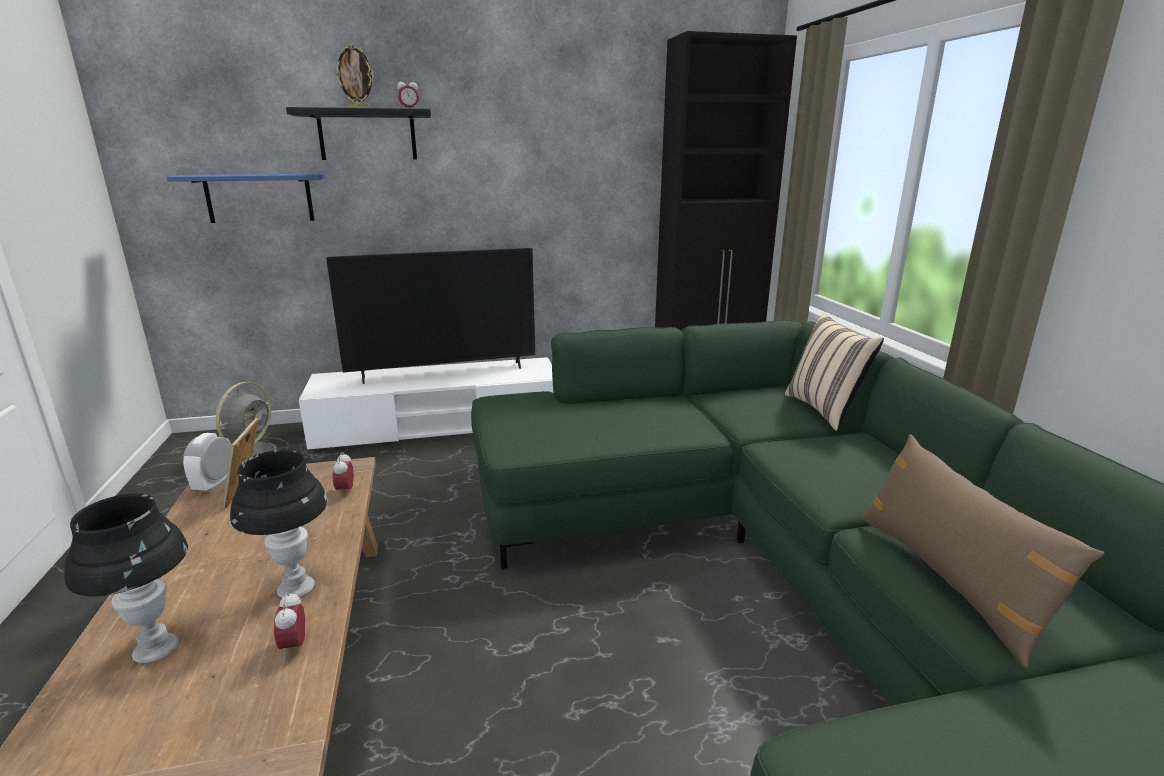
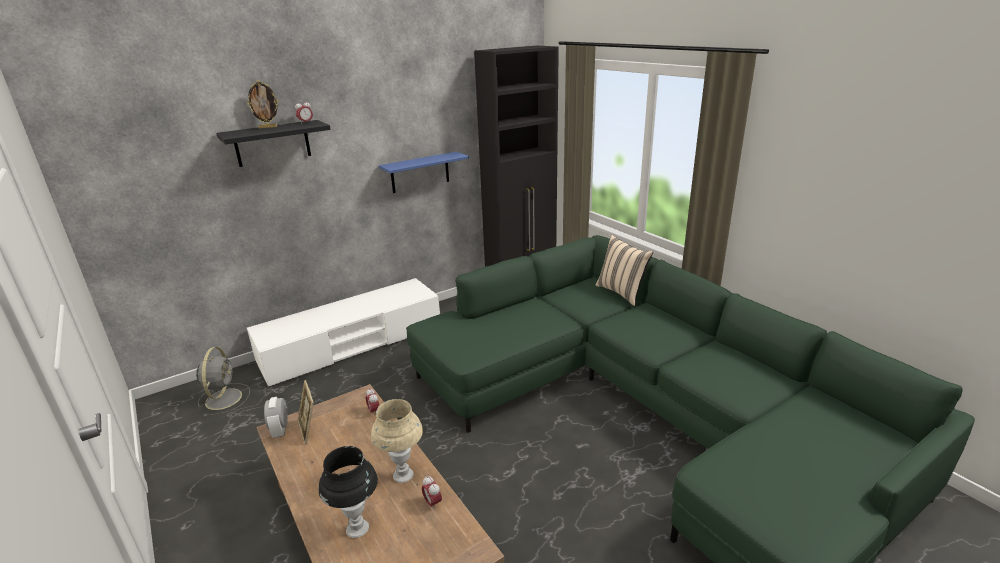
camera: 20 degrees left, 5 degrees up
blue shelf [167,174,326,223] -> blue shelf moved to [379,152,469,193]
black table lamp [230,450,328,598] -> beige table lamp [371,399,423,483]
television [326,248,535,384] -> none
brown pillow [861,434,1105,668] -> none

